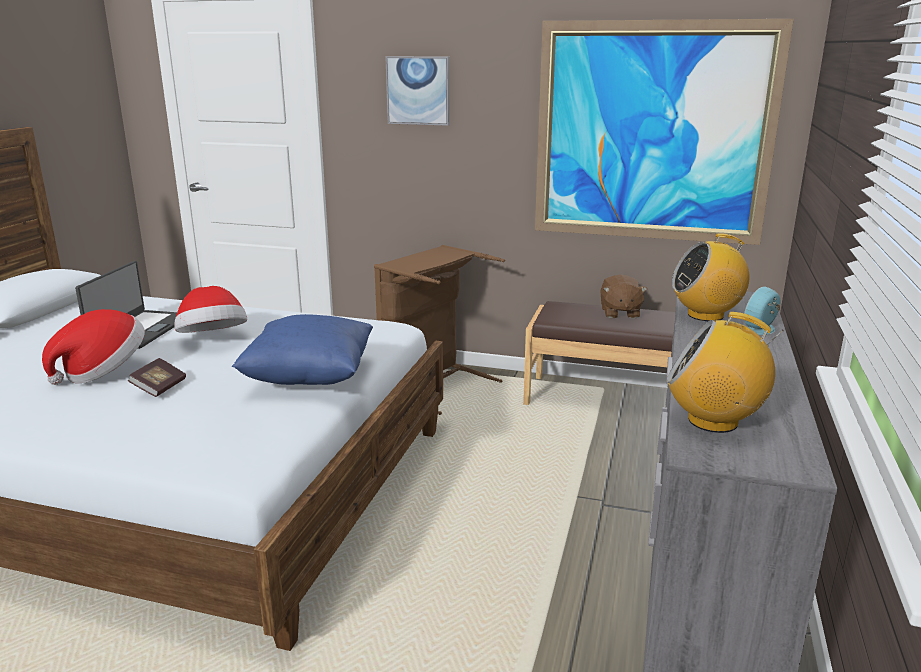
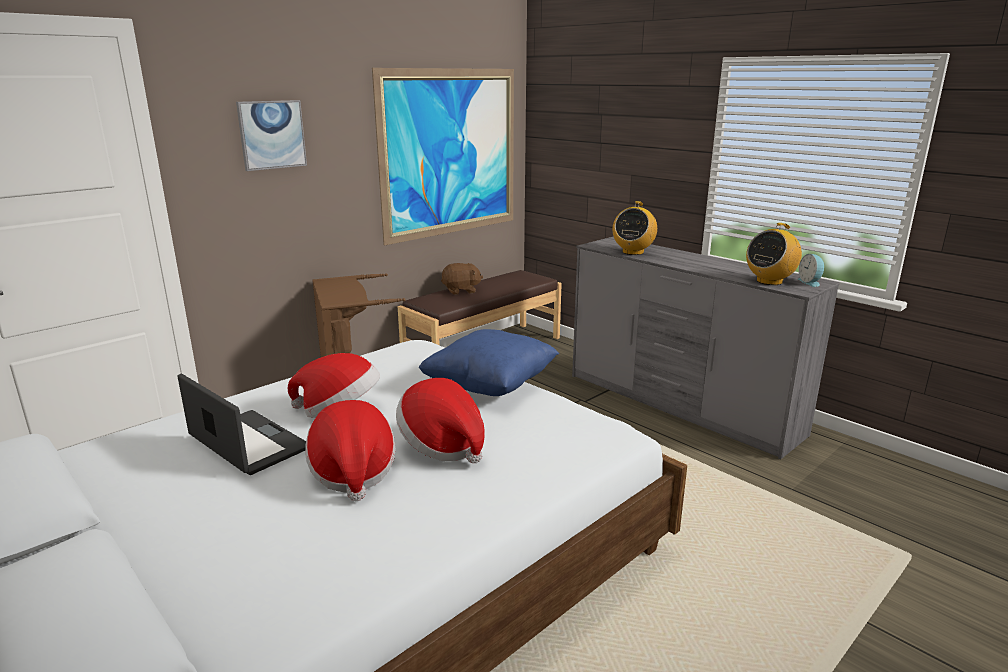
camera: 60 degrees left, 0 degrees up
book [128,358,186,397] -> hat [396,378,485,463]
brown plush toy [600,274,647,318] -> brown plush toy turned 45 degrees counterclockwise [441,263,483,295]
alarm clock [744,286,781,335] -> alarm clock moved to [797,254,824,287]

